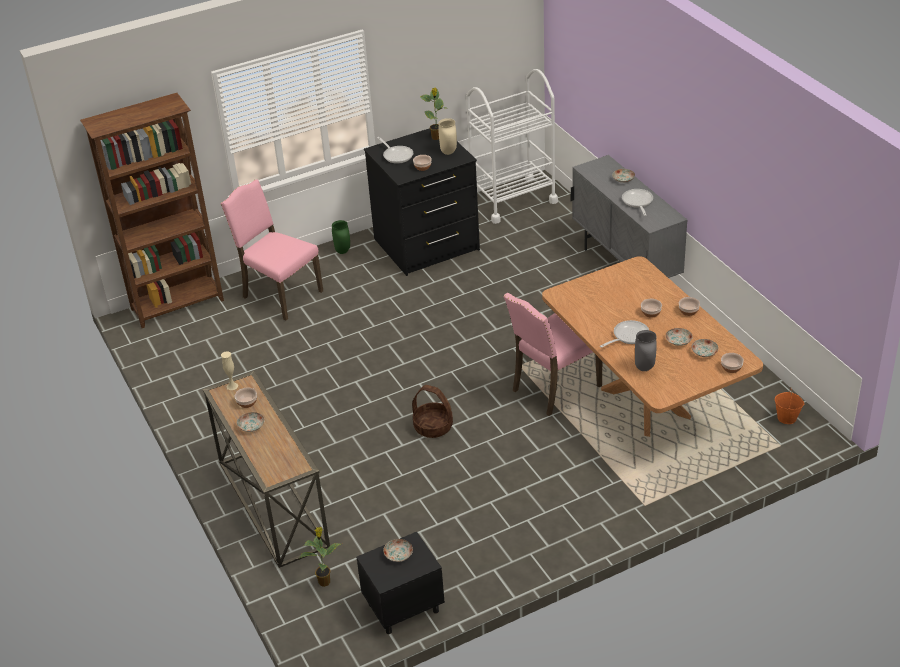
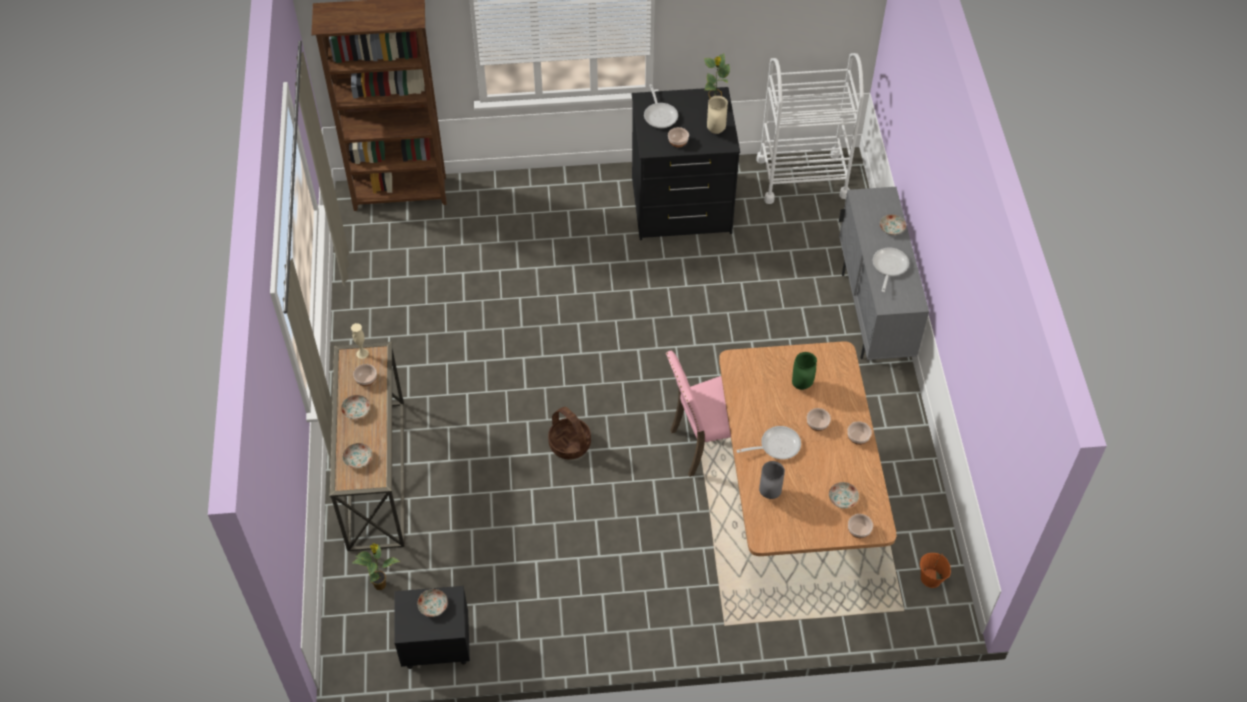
camera: 20 degrees right, 15 degrees up
pink chair [220,179,323,320] -> none
green vase [332,220,350,254] -> green vase moved to [792,352,817,390]
plate [666,328,693,346] -> plate moved to [342,443,372,468]

